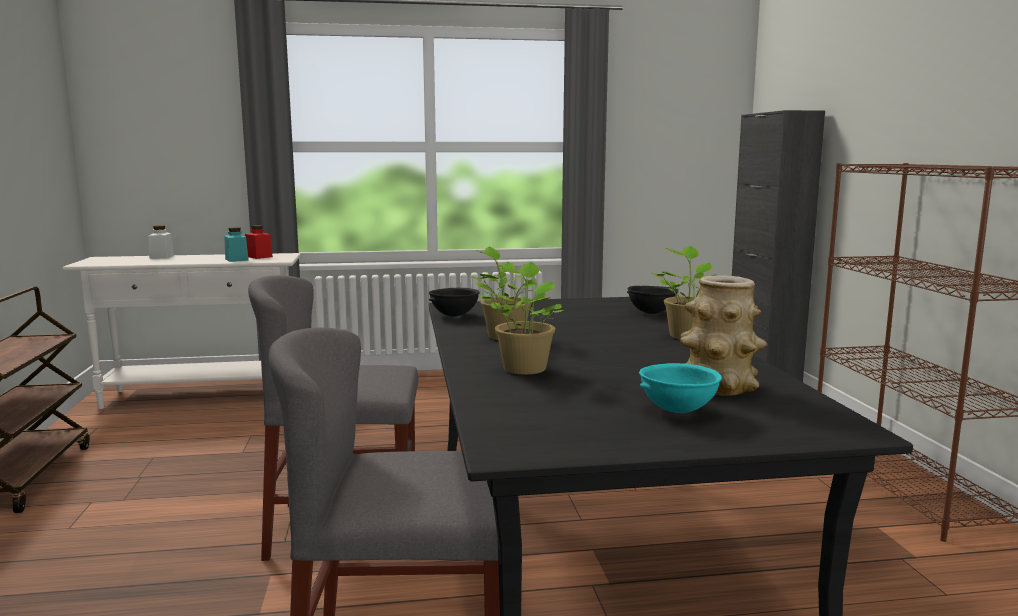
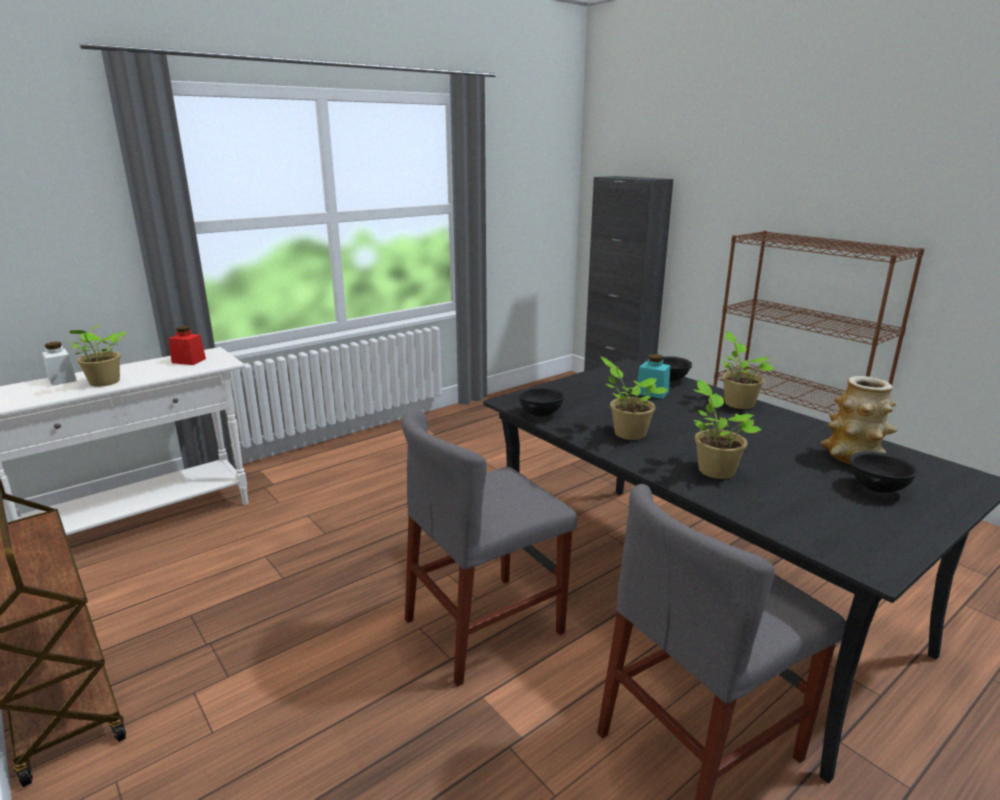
camera: 30 degrees left, 10 degrees up
turquoise jar [224,227,249,262] -> turquoise jar moved to [637,354,670,399]
turquoise bowl [639,363,722,413] -> black bowl [850,451,918,493]
none -> potted plant [69,324,126,387]

